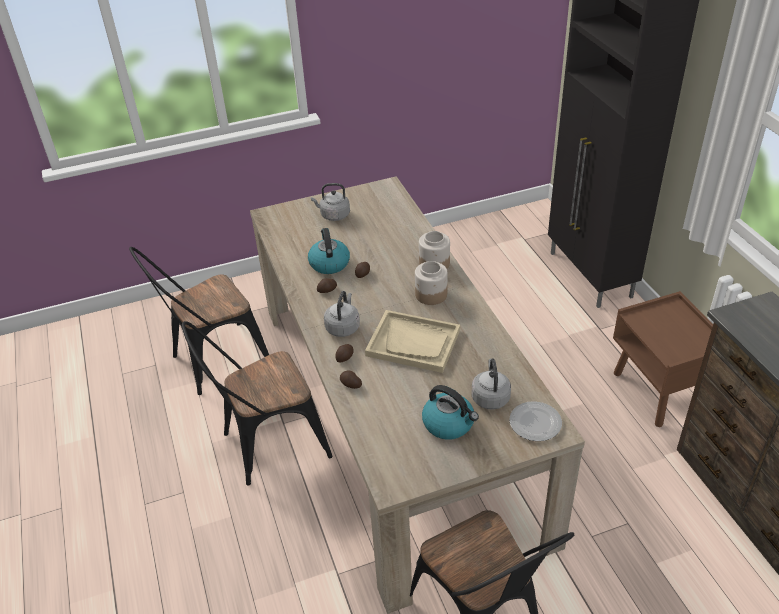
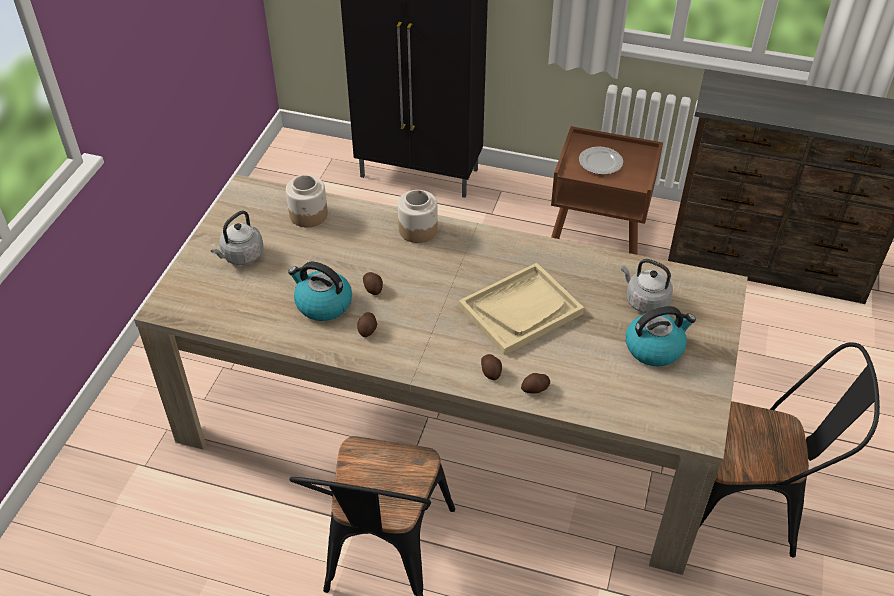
camera: 55 degrees left, 5 degrees up
black chair [129,247,269,395] -> none
grey kettle [324,291,360,337] -> none
jar [415,261,448,305] -> jar moved to [286,175,328,228]
plate [509,401,562,441] -> plate moved to [579,146,623,175]

